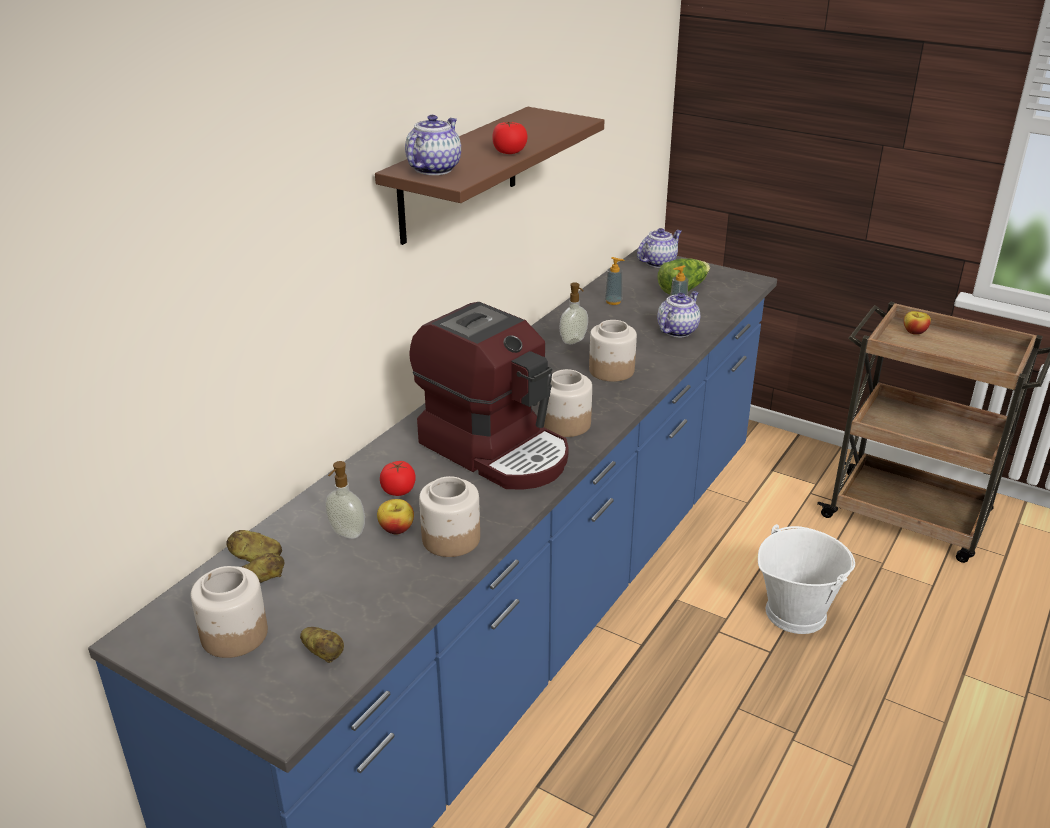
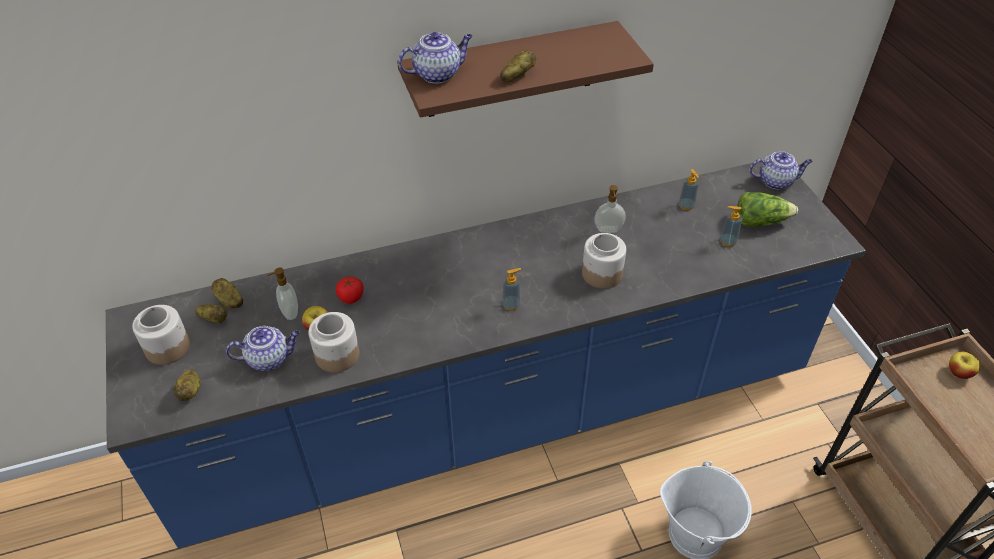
camera: 40 degrees right, 15 degrees up
coffee machine [409,302,569,490] -> none
tomato [492,122,528,154] -> potato [500,50,536,82]
jar [544,369,592,437] -> soap dispenser [502,268,521,311]
teapot [657,291,701,337] -> teapot moved to [226,326,300,371]

